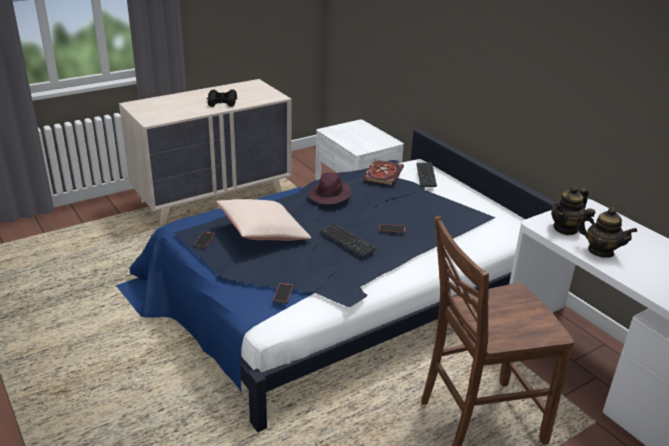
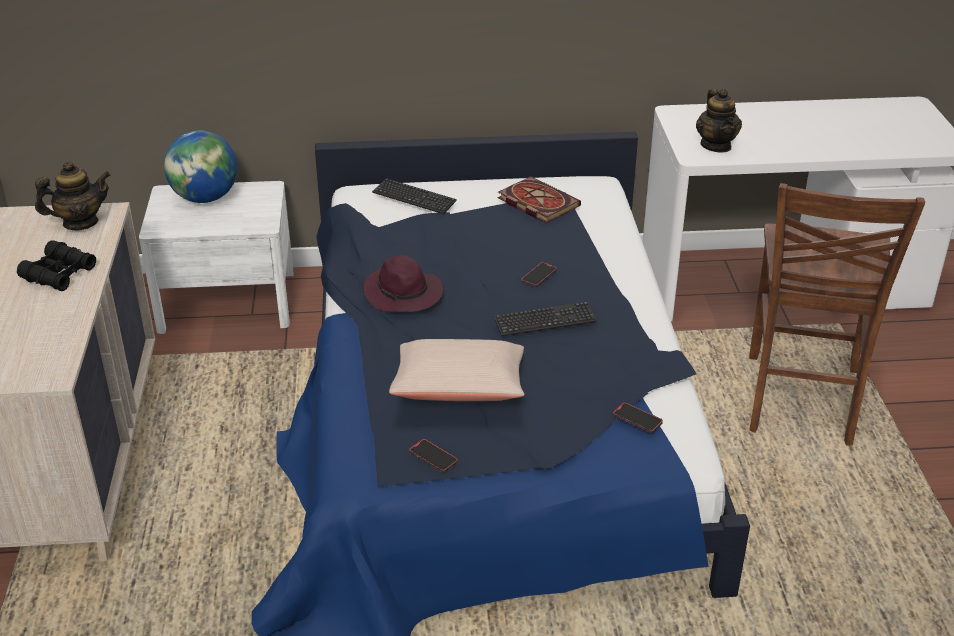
camera: 60 degrees left, 5 degrees up
book [364,160,404,186] -> book moved to [498,176,581,223]
teapot [577,207,637,258] -> teapot moved to [35,161,111,231]
none -> globe [164,130,238,203]

